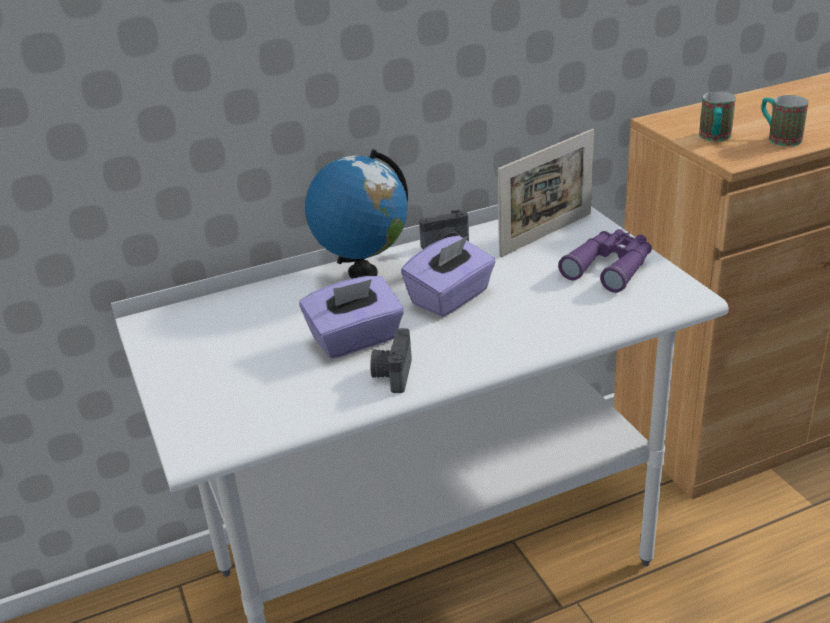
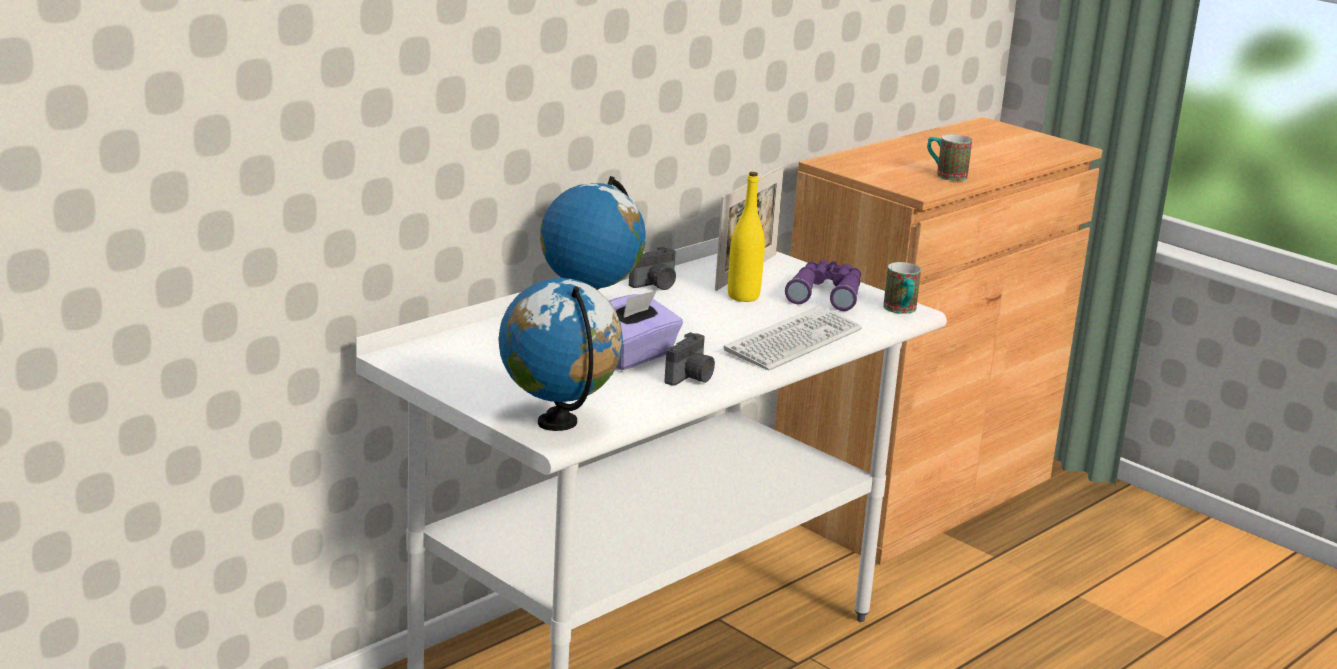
camera: 25 degrees left, 10 degrees down
camera [370,328,412,393] -> camera turned 135 degrees counterclockwise [665,332,715,386]
purple tissue box [401,235,496,317] -> none
mug [699,91,736,141] -> mug moved to [883,262,921,314]
none -> globe [498,278,623,431]
none -> keyboard [723,306,862,370]
none -> yellow bottle [728,172,765,302]

